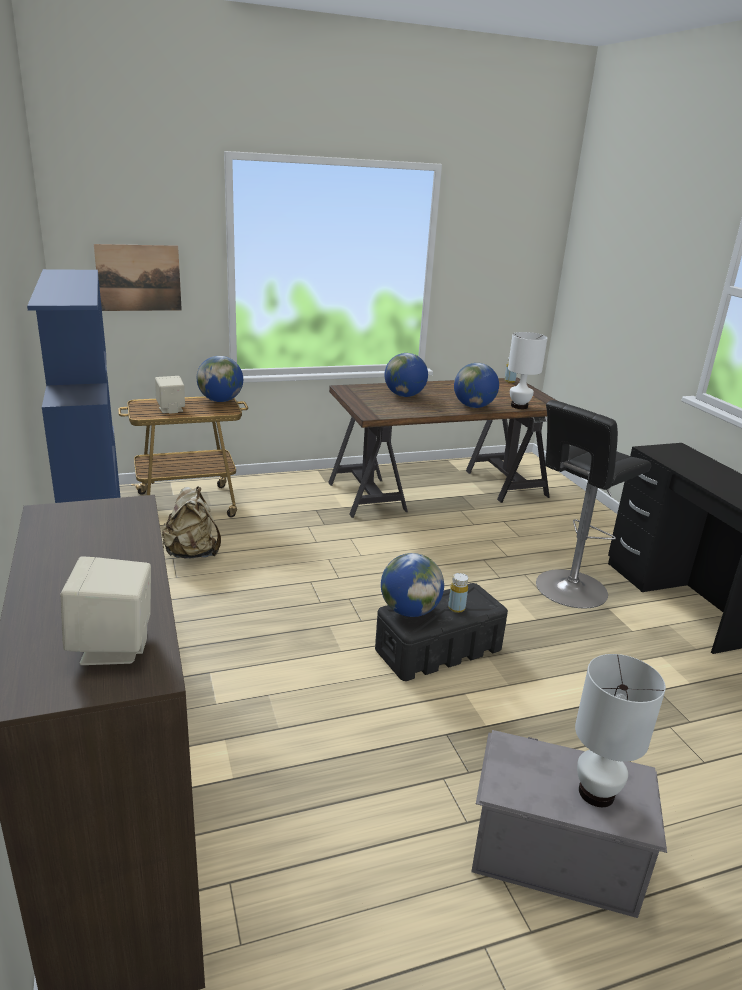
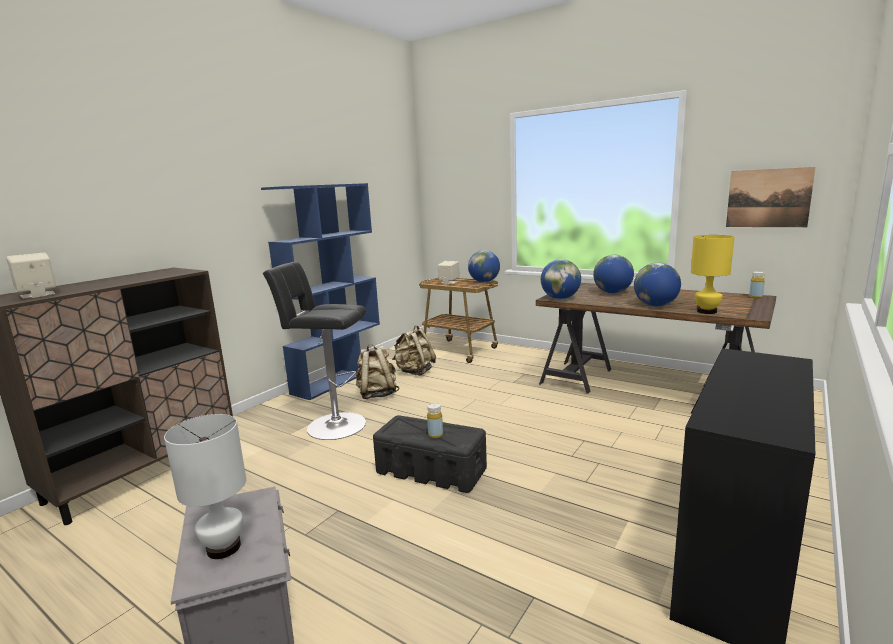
camera: 55 degrees right, 10 degrees down
picture [94,244,182,311] -> picture moved to [726,167,815,227]
globe [381,553,444,617] -> globe moved to [541,259,581,299]
white table lamp [508,332,548,409] -> yellow table lamp [691,235,734,314]
black stool [536,400,651,608] -> black stool moved to [263,261,366,440]
none -> beige backpack [356,344,399,399]

